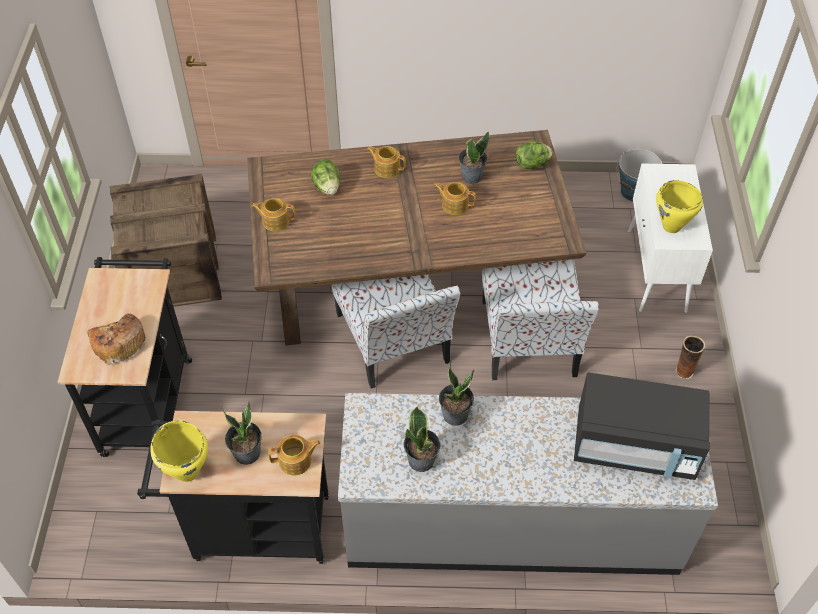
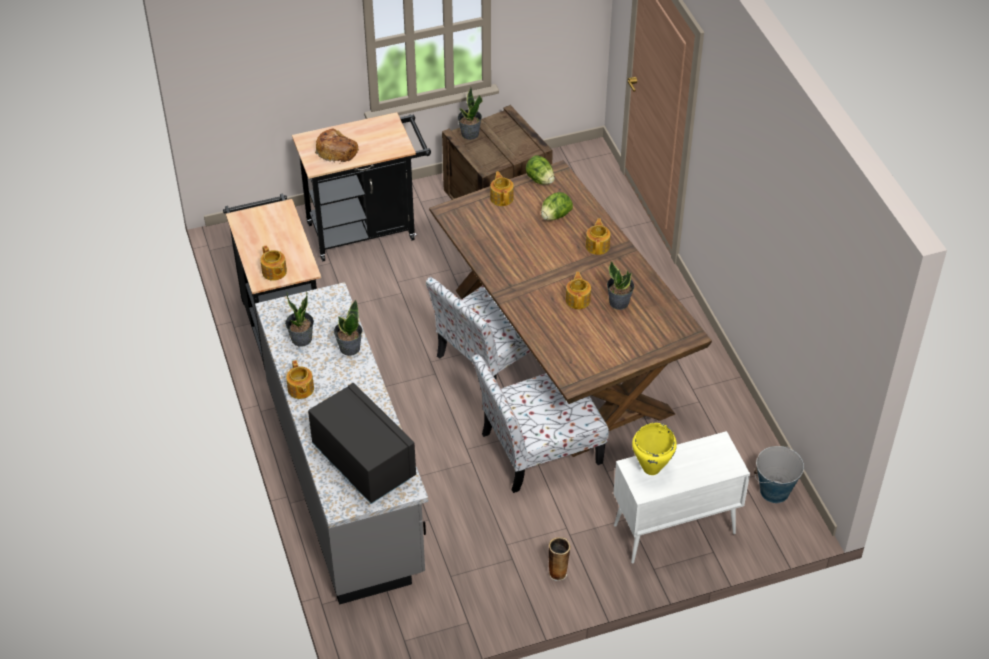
camera: 70 degrees right, 5 degrees down
yellow cooking pot [150,421,208,482] -> none
potted plant [222,401,262,465] -> potted plant moved to [458,88,482,140]
lettuce [516,141,552,169] -> lettuce moved to [526,155,555,185]
black microwave [574,373,710,480] -> black microwave turned 150 degrees clockwise [308,383,416,504]
none -> teapot [286,360,314,399]

